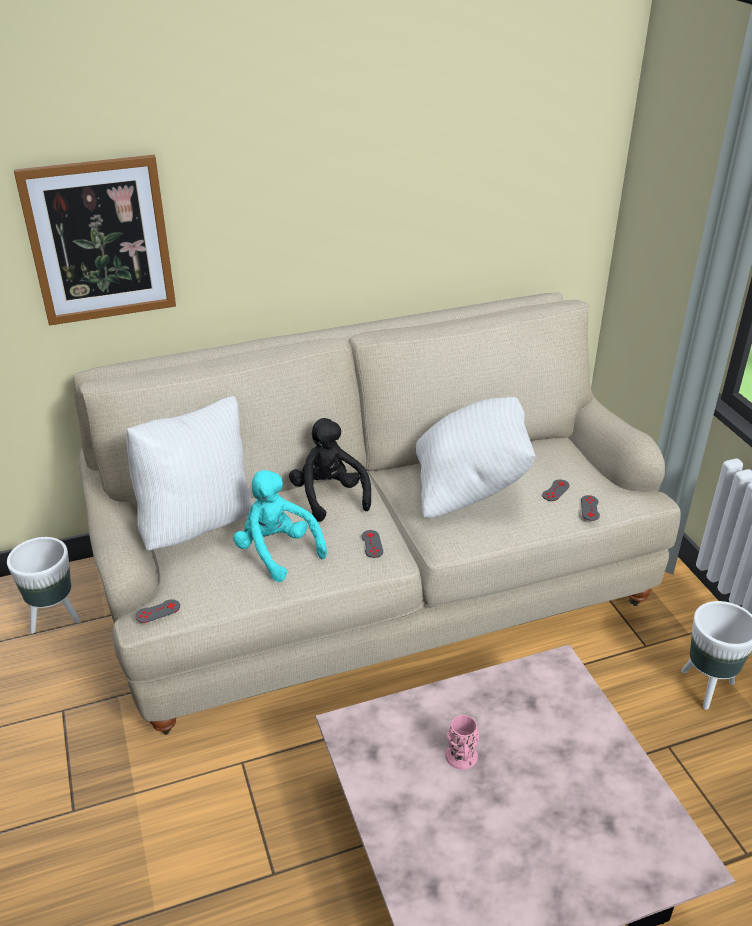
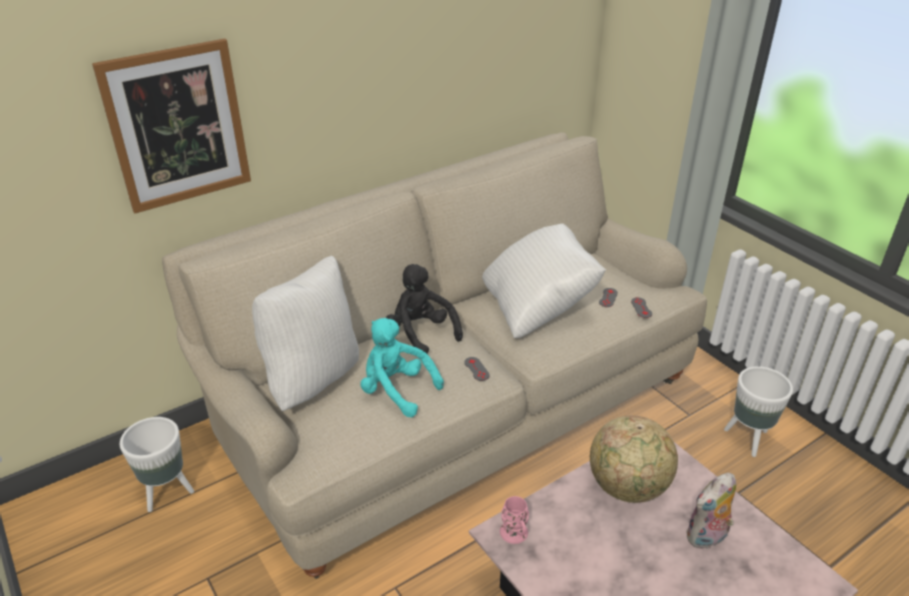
camera: 15 degrees left, 0 degrees up
grey game controller [135,599,180,623] -> none
pink mug [445,715,479,770] -> pink mug moved to [500,496,529,544]
none -> globe [590,415,678,503]
none -> plush toy [686,473,736,549]

